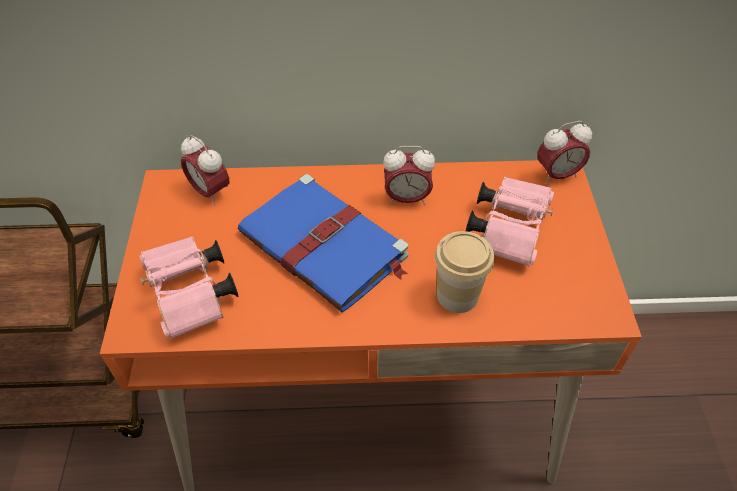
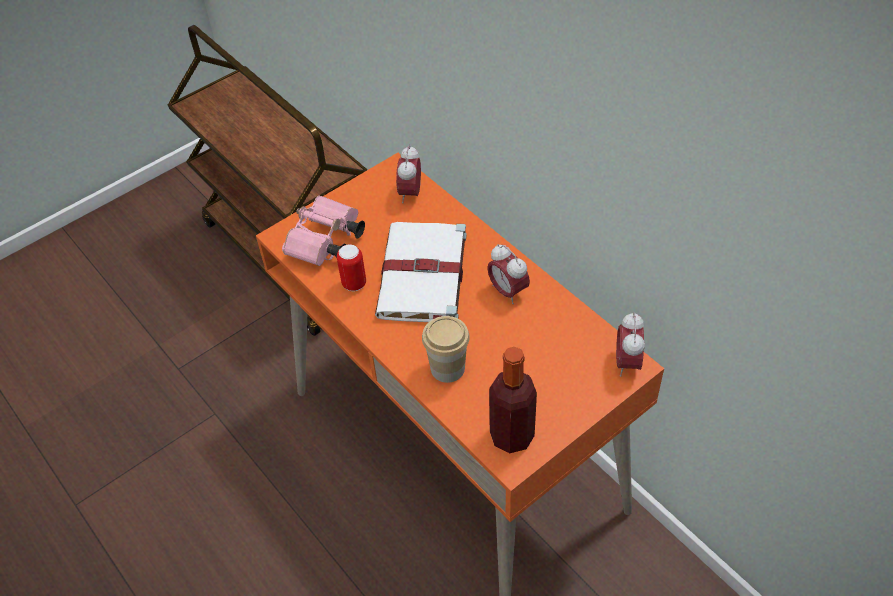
camera: 55 degrees right, 0 degrees up
blue book [238,174,408,312] -> white book [375,222,467,322]
pink binoculars [466,177,554,266] -> none
alarm clock [537,121,592,184] -> alarm clock turned 60 degrees clockwise [616,312,645,377]
none -> can [337,244,366,291]
none -> bottle [489,347,537,453]

